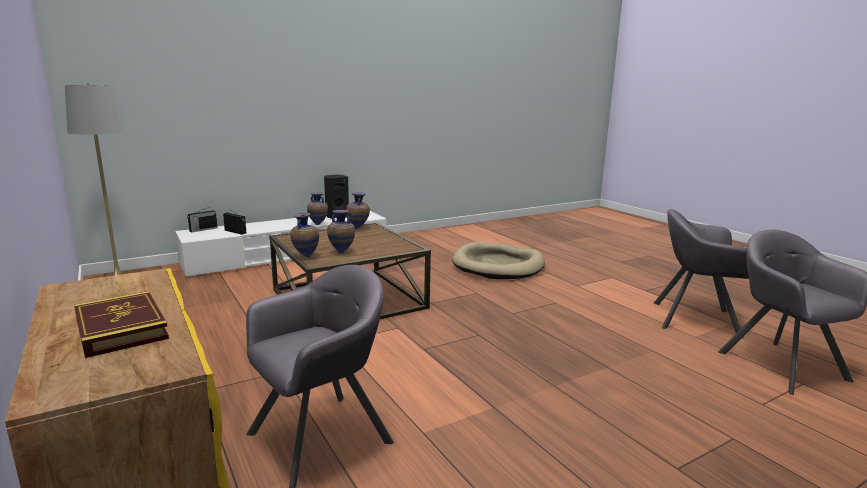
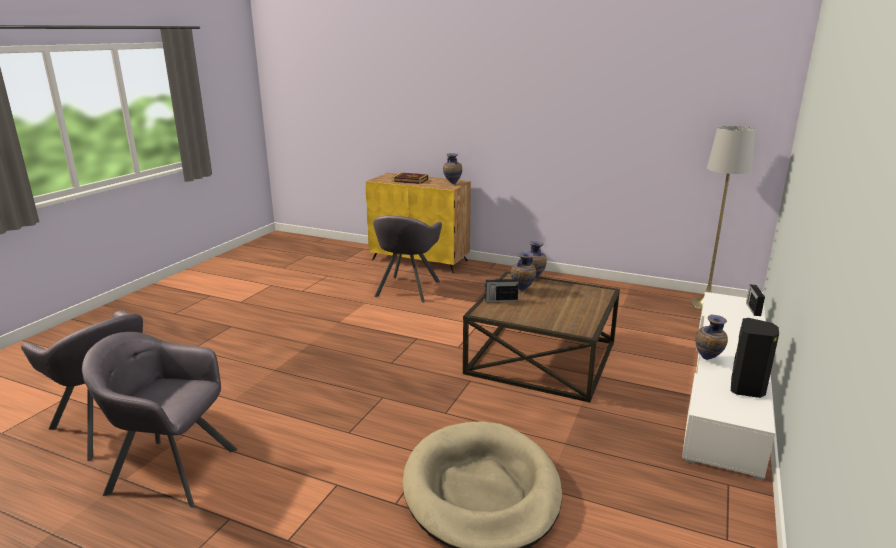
camera: 145 degrees right, 5 degrees up
radio [223,208,247,235] -> radio moved to [484,275,519,302]
vase [346,192,370,229] -> vase moved to [443,153,462,184]
grey armchair [654,209,749,338] -> grey armchair turned 150 degrees counterclockwise [82,332,237,507]

